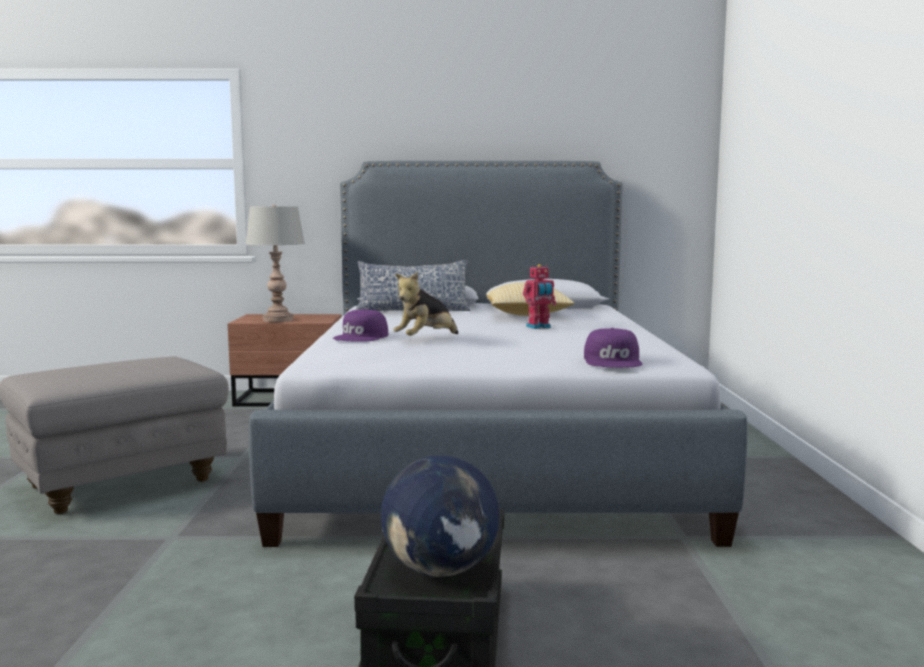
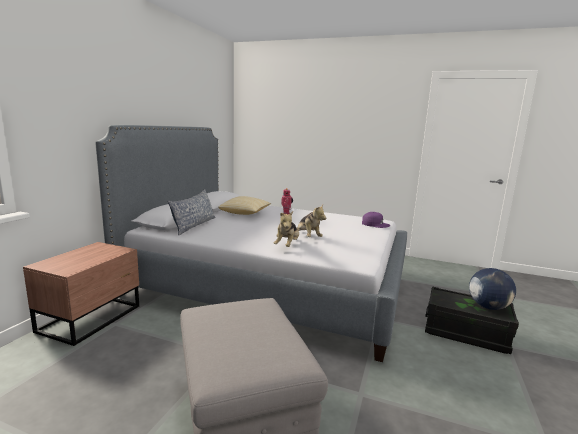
camera: 70 degrees left, 5 degrees up
grey table lamp [246,205,305,322] -> none
purple cap [333,309,388,342] -> plush toy [274,211,299,247]

